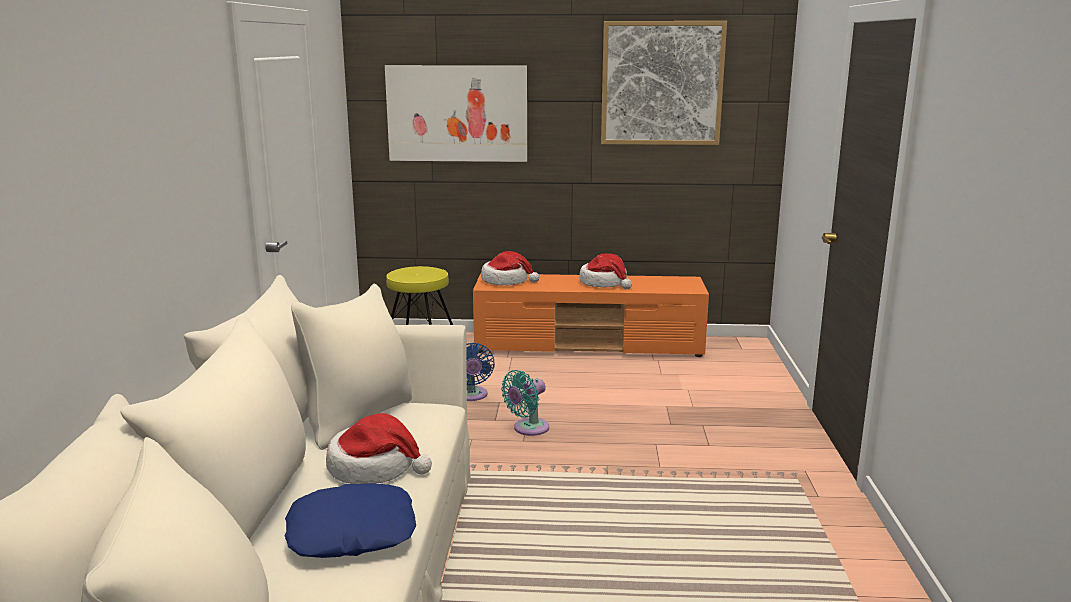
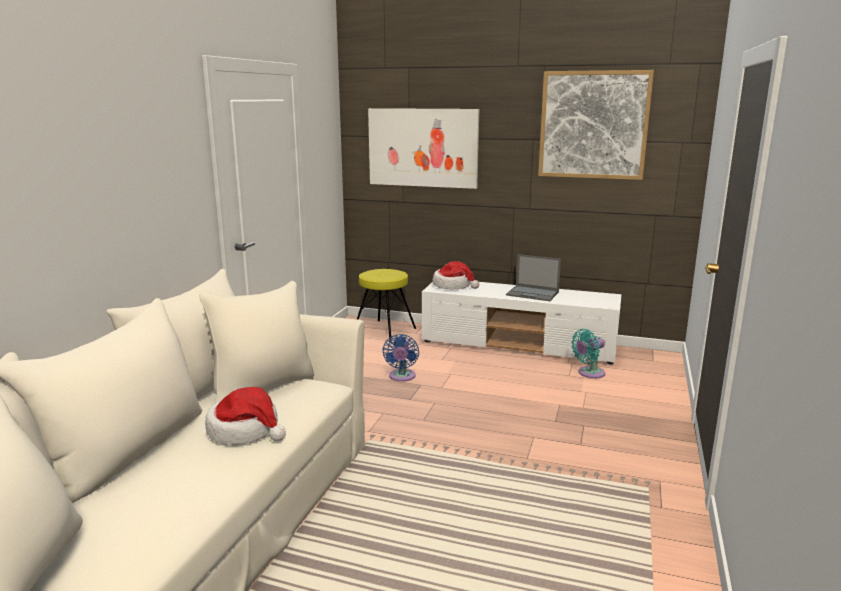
camera: 15 degrees right, 0 degrees up
blue pillow [284,483,416,558] -> none
orange tv stand [473,273,709,357] -> white tv stand [422,282,622,365]
turquoise fan [501,370,549,436] -> turquoise fan moved to [571,329,605,378]
hat [579,253,632,289] -> laptop [506,254,561,301]

